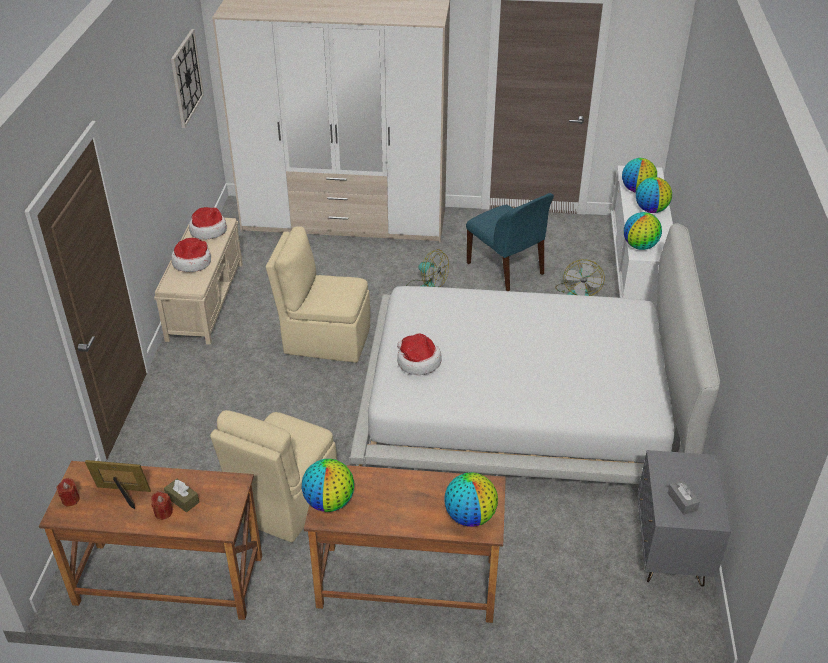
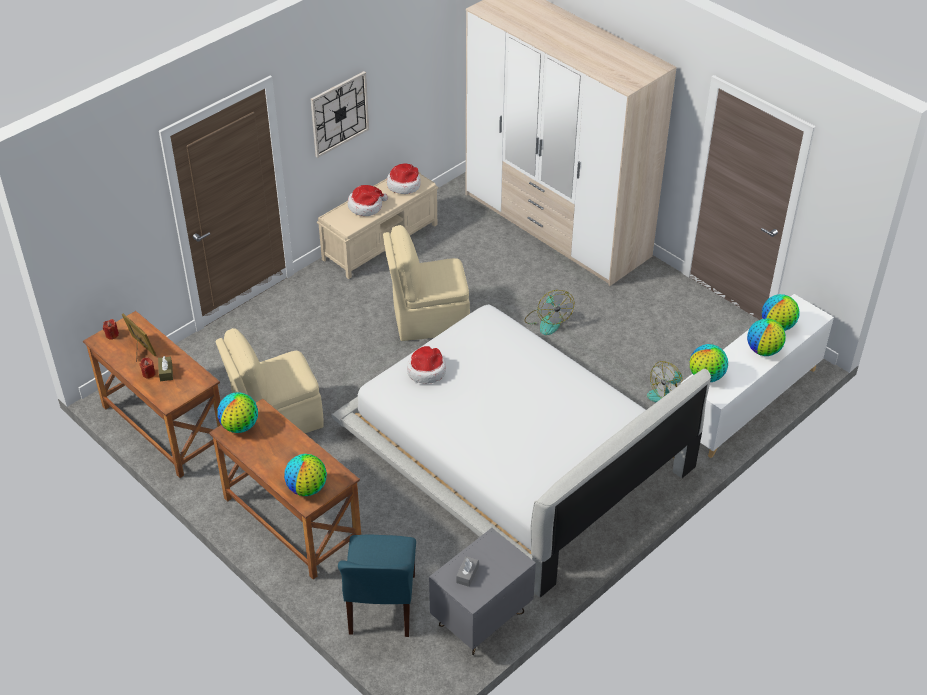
camera: 40 degrees right, 5 degrees up
wall clock [171,29,204,128] -> wall clock moved to [311,71,369,158]
beige chair [266,226,370,363] -> beige chair turned 60 degrees counterclockwise [383,225,470,341]
blue chair [466,193,554,291] -> blue chair moved to [338,535,416,637]

